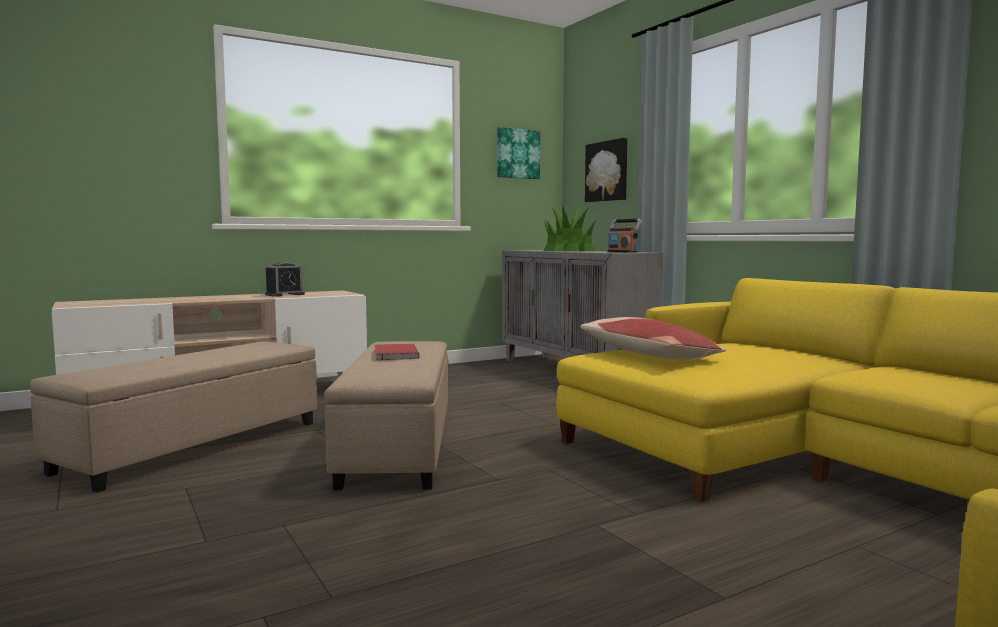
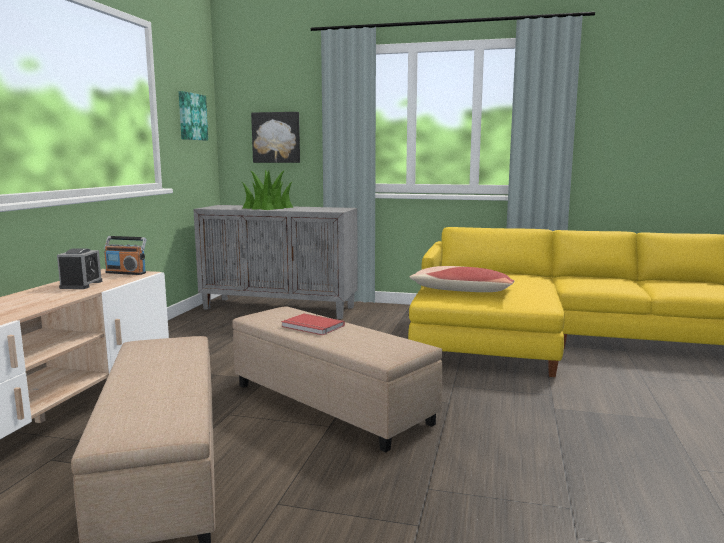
camera: 45 degrees left, 5 degrees up
radio [607,219,642,253] -> radio moved to [104,236,147,275]

